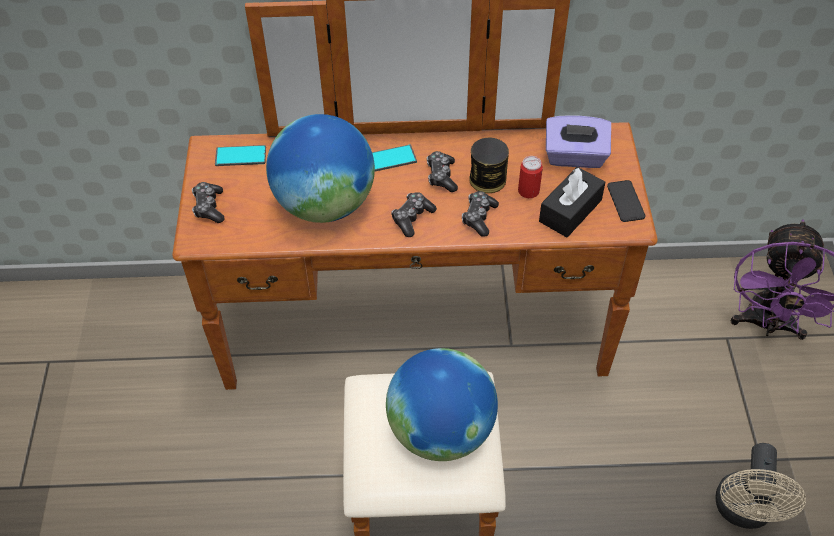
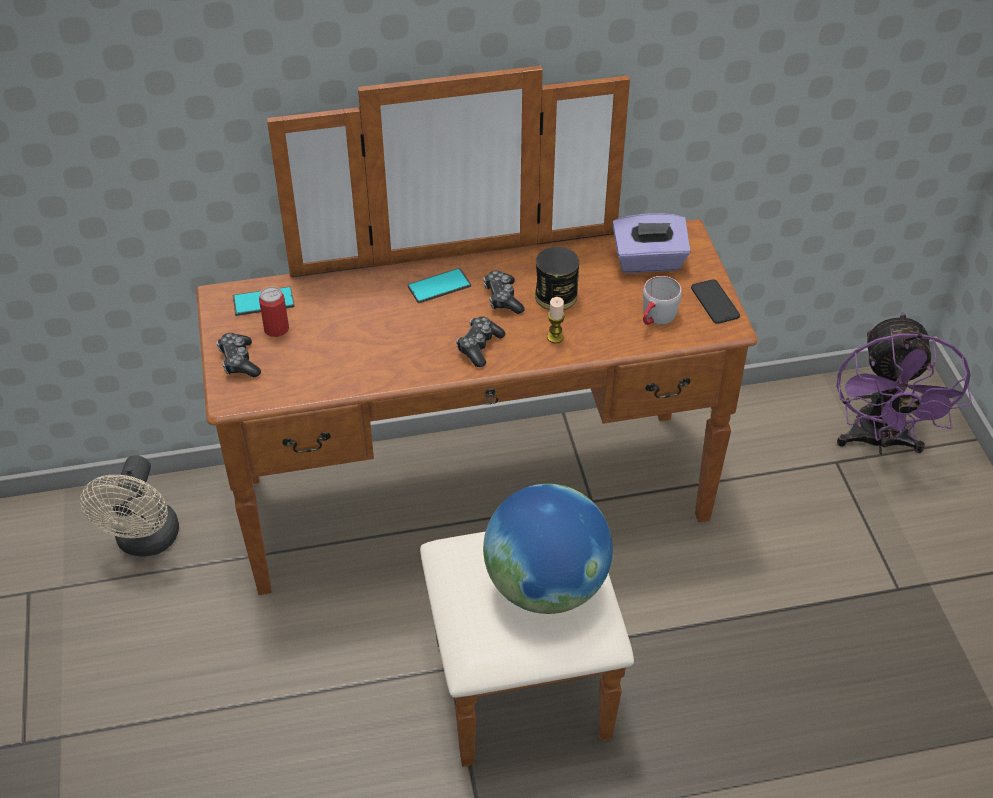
camera: 10 degrees left, 5 degrees down
globe [266,114,375,223] -> none
game controller [462,191,499,237] -> candle [547,297,565,343]
can [518,156,543,198] -> can moved to [259,286,289,337]
black tissue box [539,167,606,237] -> grey mug [643,276,682,325]
beige fan [715,443,806,529] -> beige fan moved to [80,455,179,556]

